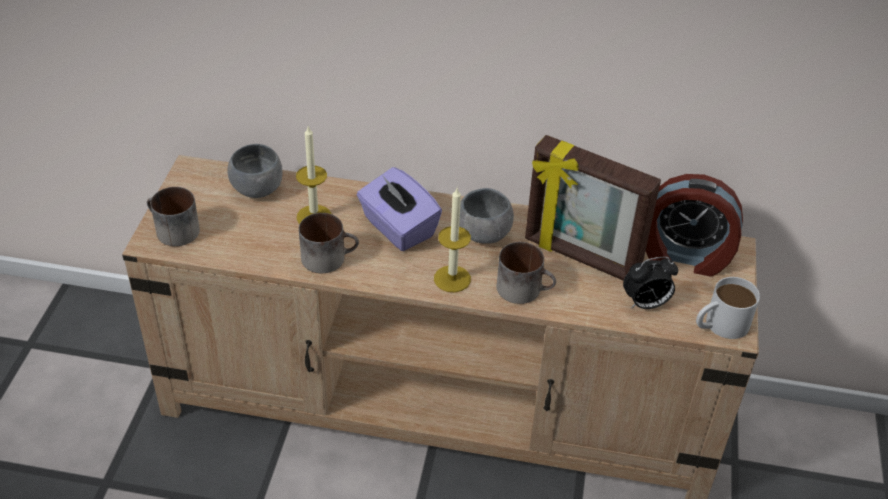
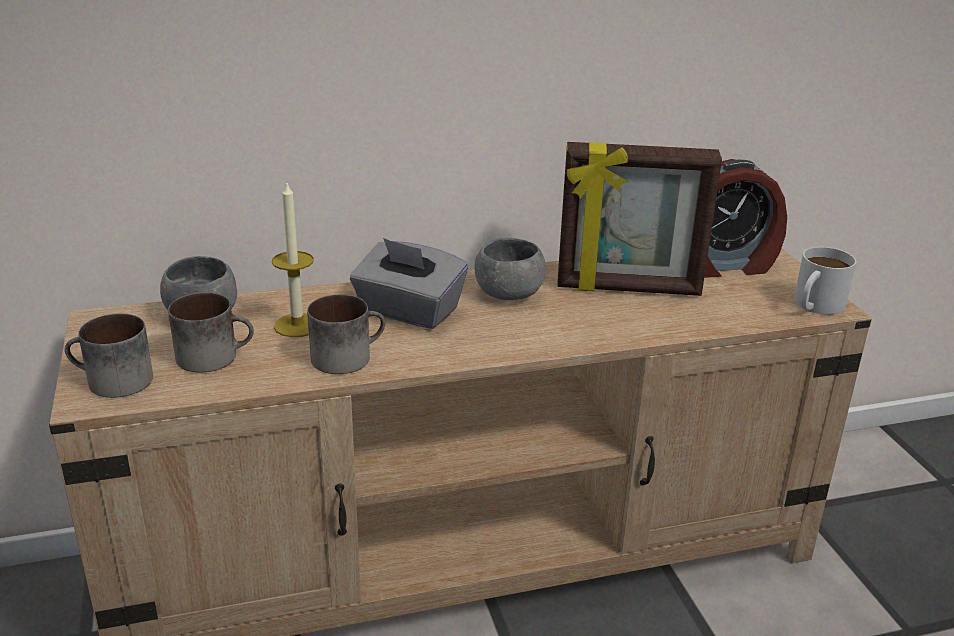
camera: 25 degrees left, 15 degrees down
purple tissue box [357,167,442,251] -> grey tissue box [350,238,468,329]
candle [434,188,471,292] -> none
mug [497,242,556,304] -> mug moved to [168,292,254,373]
alarm clock [623,257,678,309] -> none

